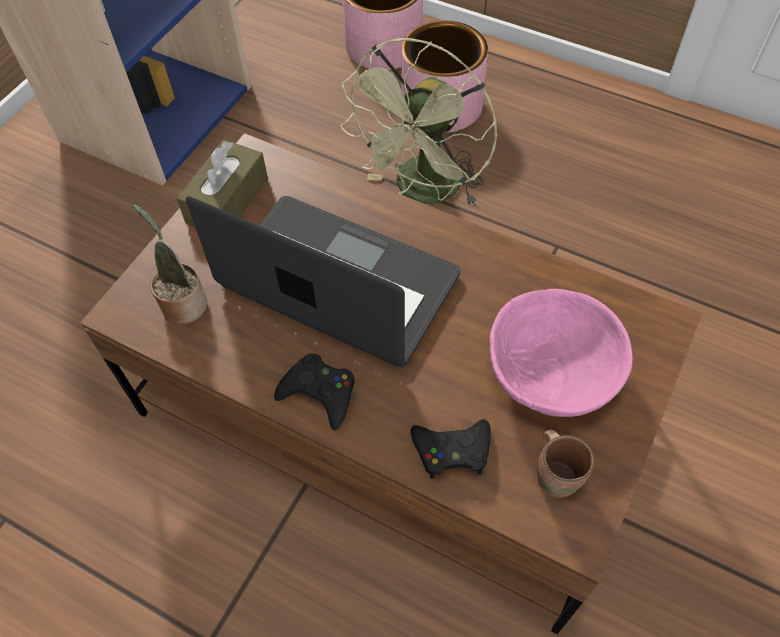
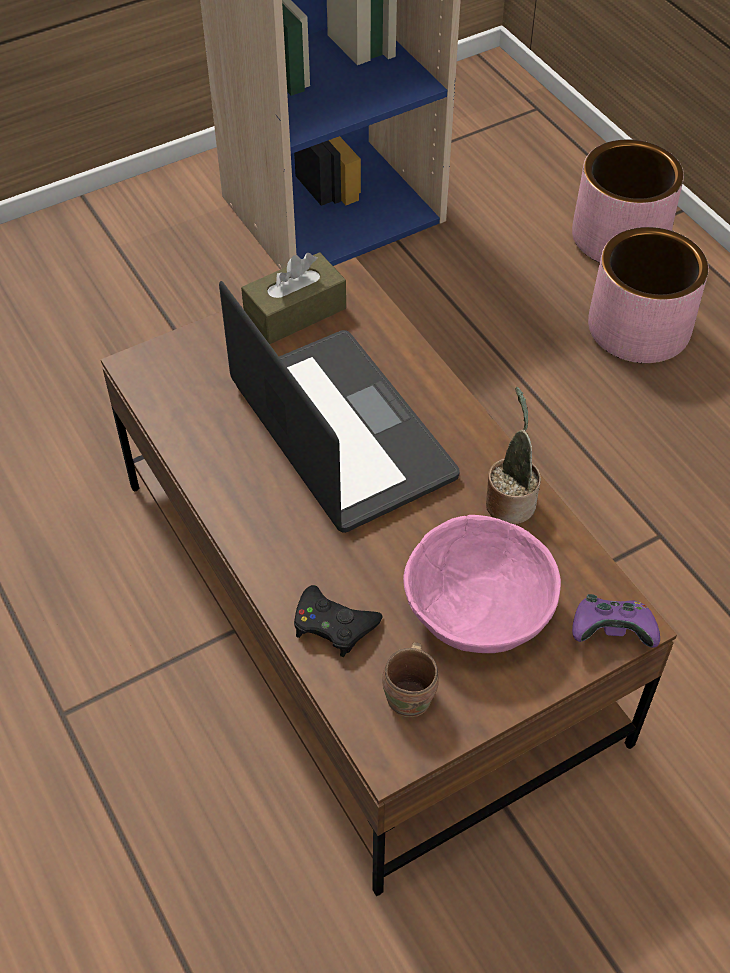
camera: 30 degrees right, 5 degrees down
potted plant [132,205,207,324] -> potted plant moved to [486,387,541,524]
black game controller [274,353,355,430] -> none
green fan [340,38,497,207] -> none
none -> purple game controller [572,594,660,648]

